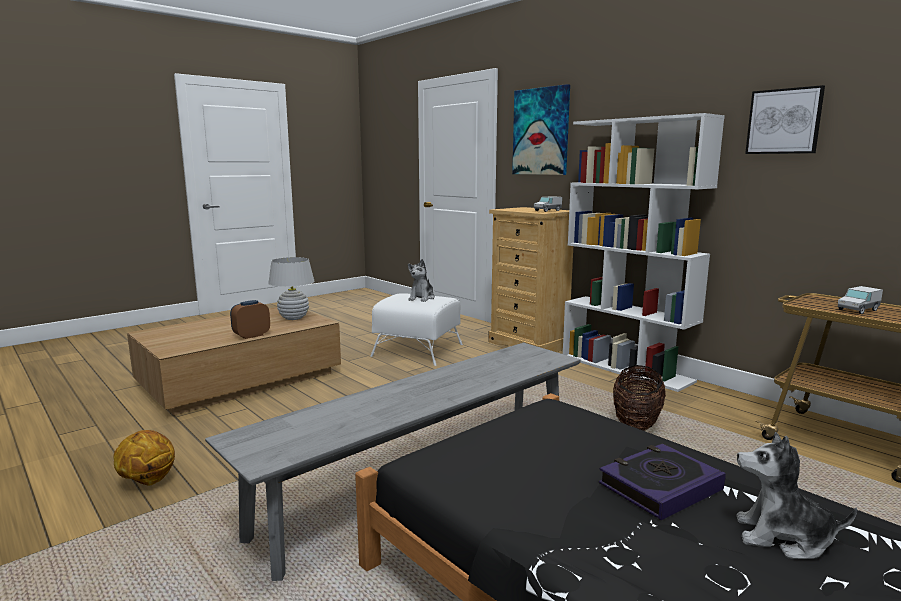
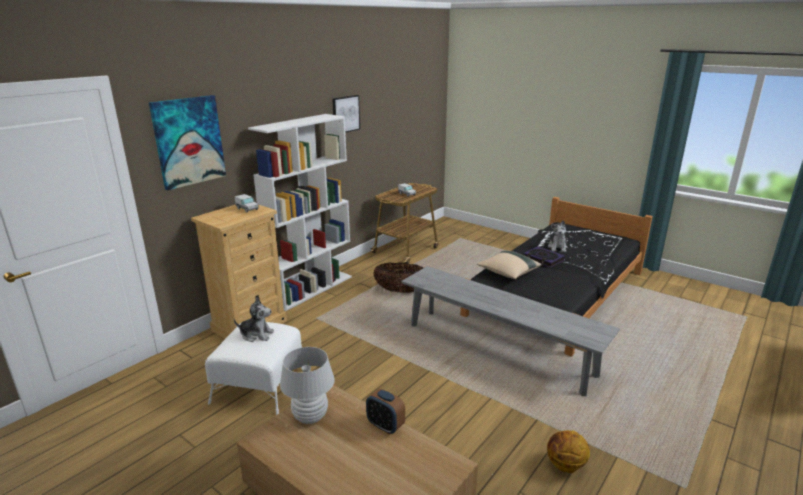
camera: 100 degrees left, 10 degrees up
none -> beige pillow [477,250,541,279]

